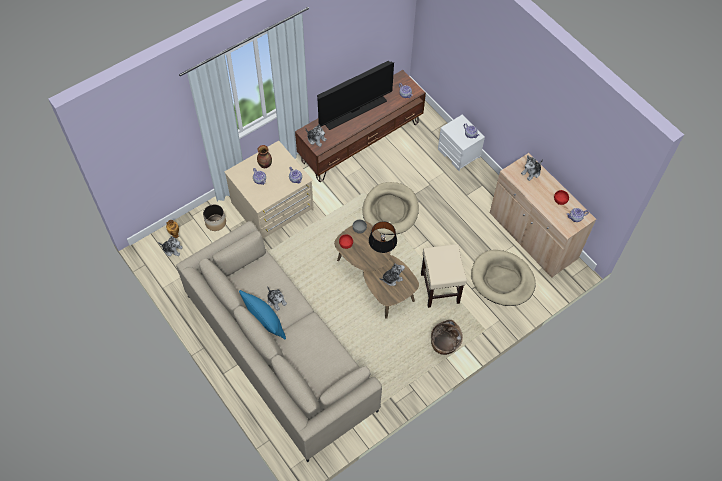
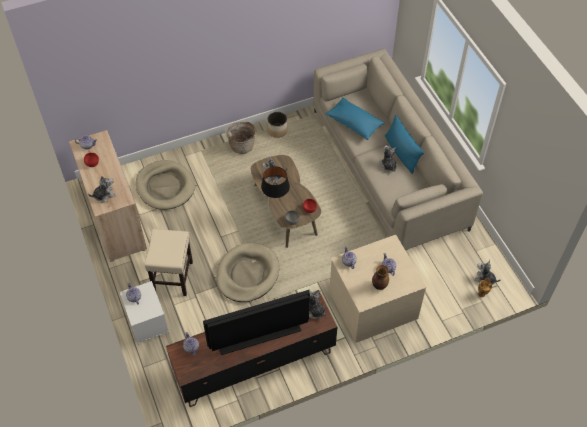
camera: 165 degrees left, 5 degrees down
planter [203,204,226,231] -> planter moved to [267,112,288,138]
beige stool [421,244,467,308] -> beige stool moved to [144,229,193,296]
none -> blue pillow [325,97,385,140]

